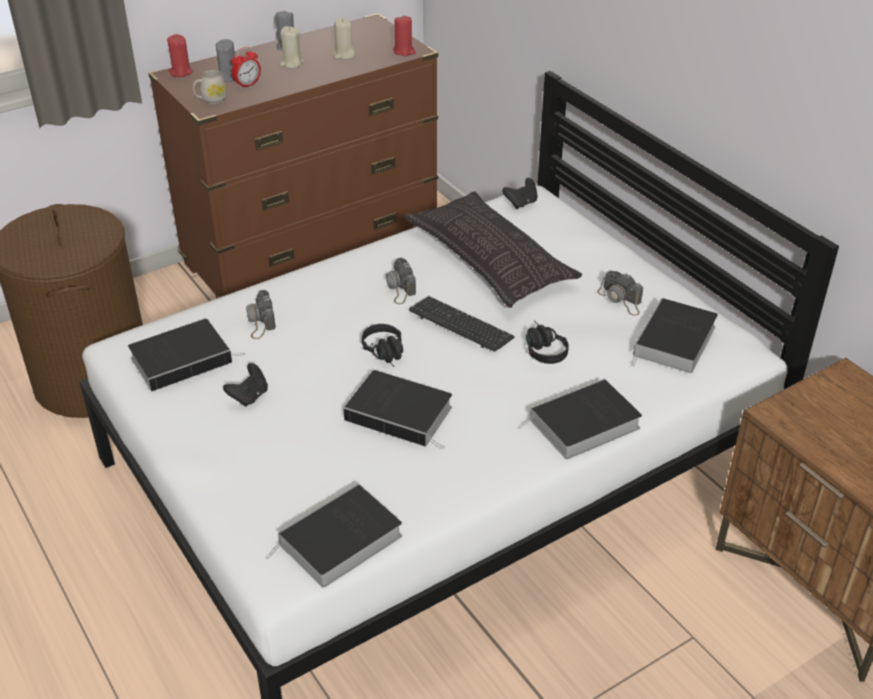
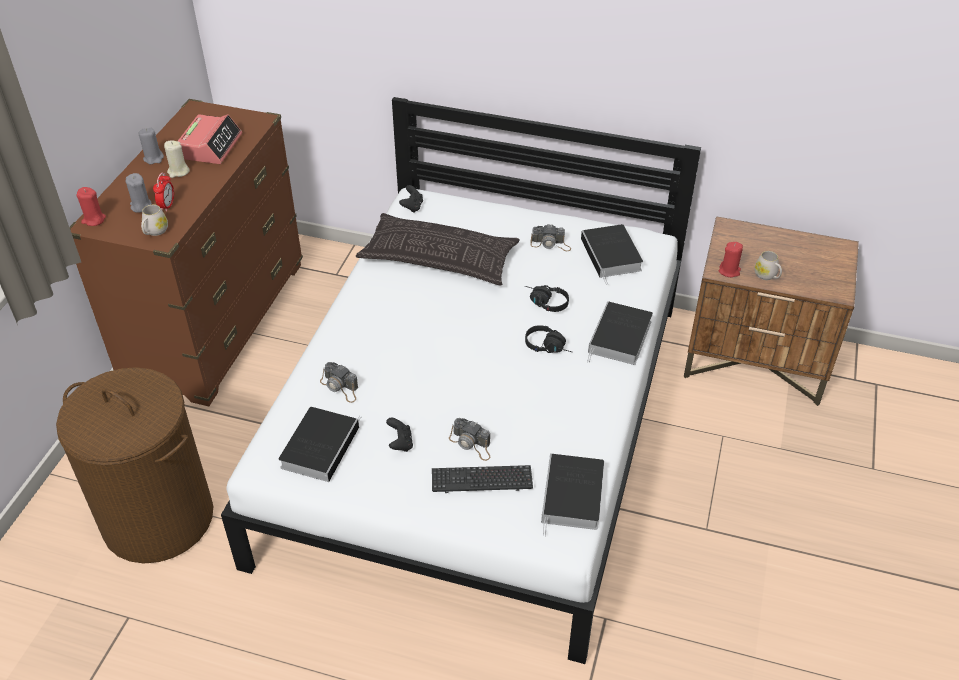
camera: 40 degrees left, 5 degrees up
beige candle [333,18,356,59] -> alarm clock [178,114,242,164]
book [344,370,452,449] -> none
black headphones [362,324,403,367] -> black headphones moved to [525,325,572,353]
camera [386,258,416,304] -> camera moved to [449,418,490,461]
red candle [393,15,416,56] -> red candle moved to [719,242,743,277]
keyboard [409,296,515,352] -> keyboard moved to [432,465,533,493]
none -> white mug [754,251,782,280]

